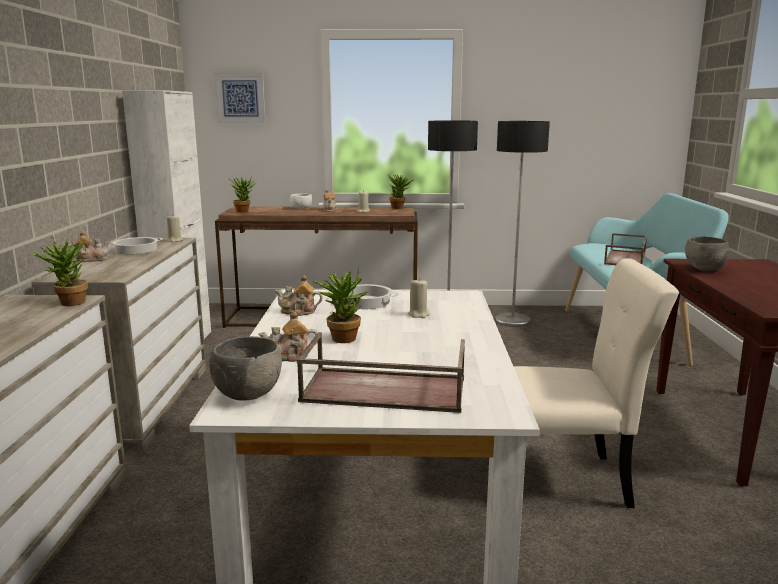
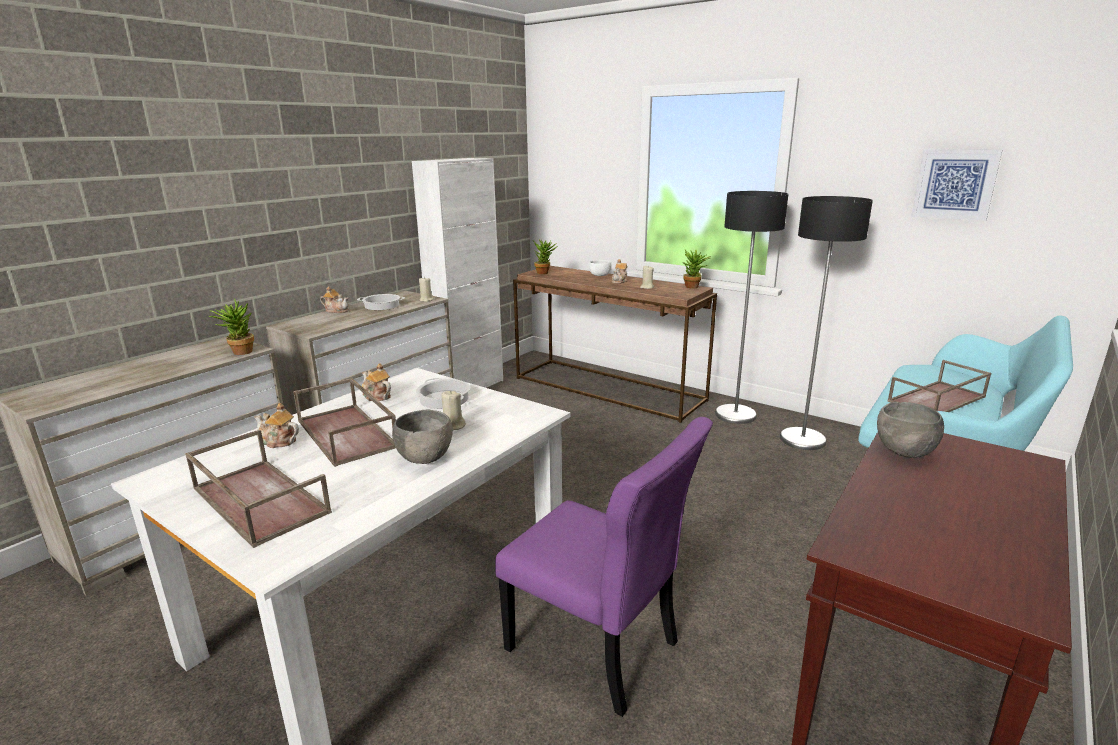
camera: 35 degrees right, 5 degrees up
grey bowl [209,336,282,401] -> grey bowl moved to [392,410,453,464]
picture [214,73,266,123] -> picture moved to [911,149,1003,221]
potted plant [313,267,368,343] -> brown tray [293,378,396,467]
beige chair [513,258,679,508] -> purple chair [495,417,713,717]

